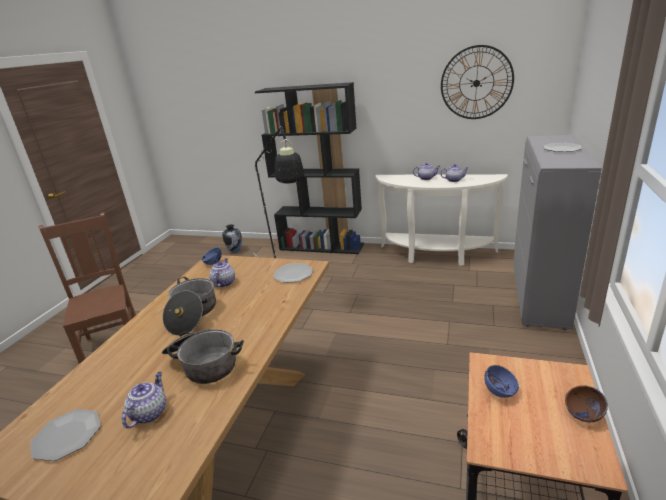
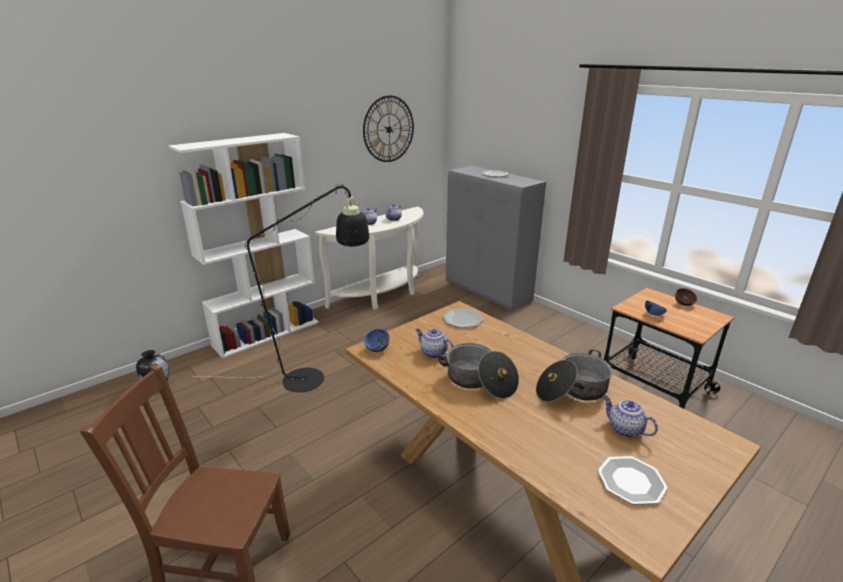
camera: 60 degrees left, 0 degrees up
black bookcase [255,82,364,254] -> white bookcase [168,133,319,358]

